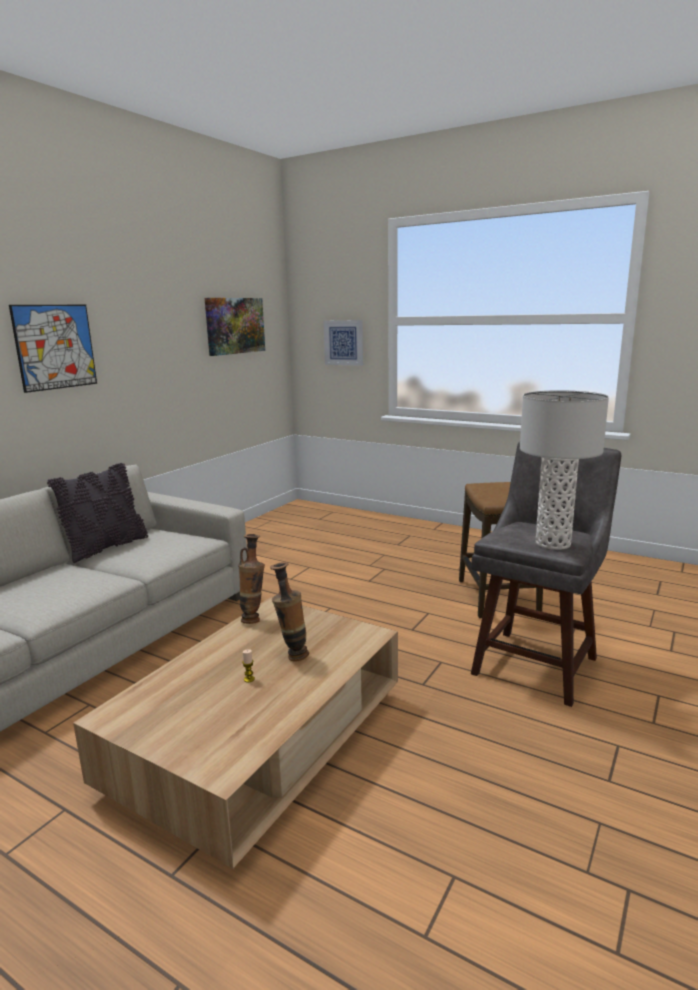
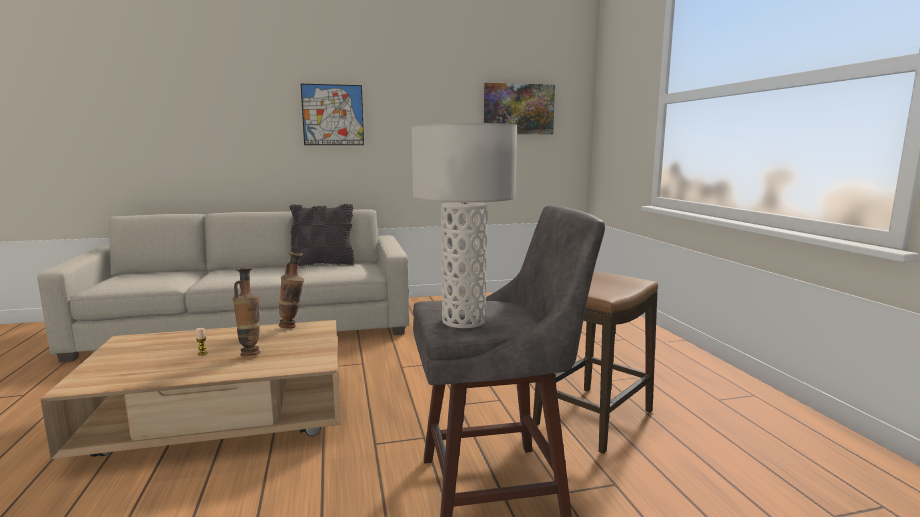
camera: 45 degrees right, 5 degrees down
picture [324,320,363,366] -> none

